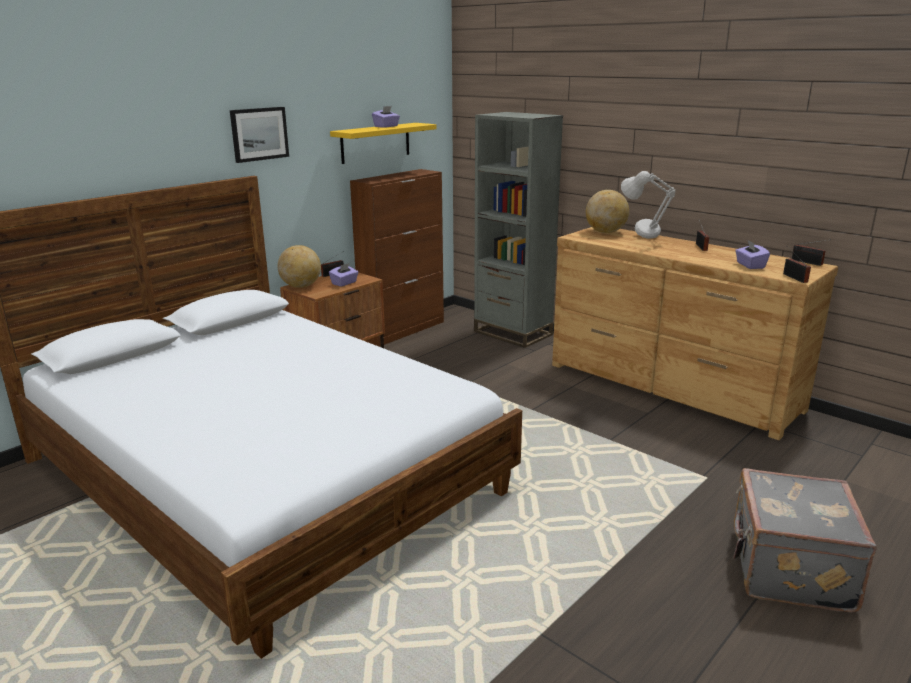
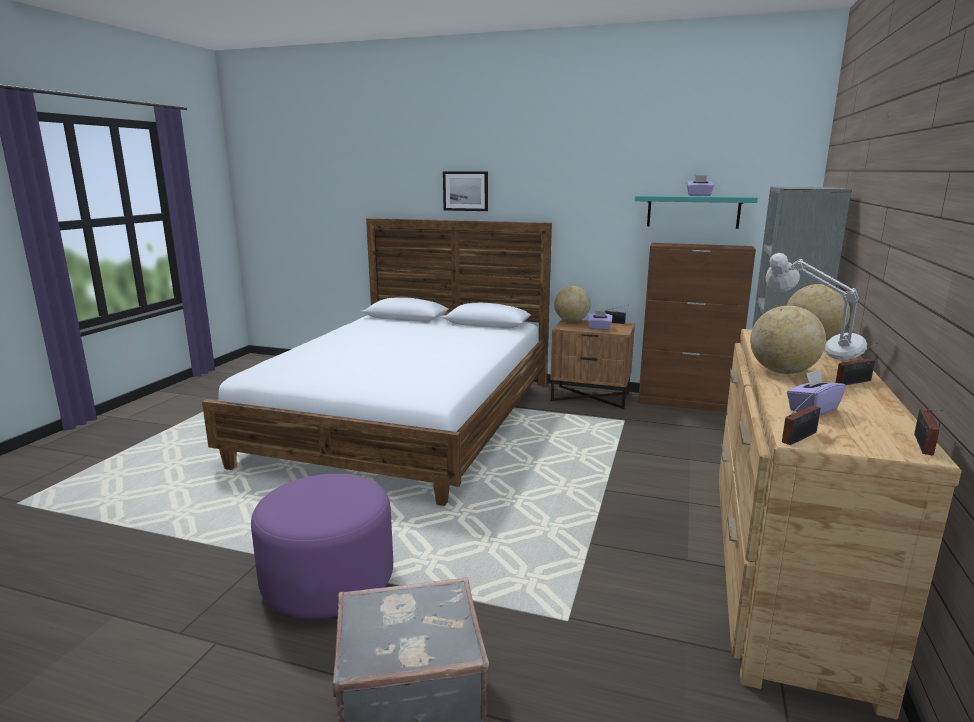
camera: 65 degrees right, 5 degrees down
picture [230,107,289,163] -> picture moved to [443,171,488,211]
yellow shelf [330,123,436,164] -> turquoise shelf [635,195,758,229]
none -> purple ottoman [251,474,393,619]
none -> globe [750,306,826,374]

